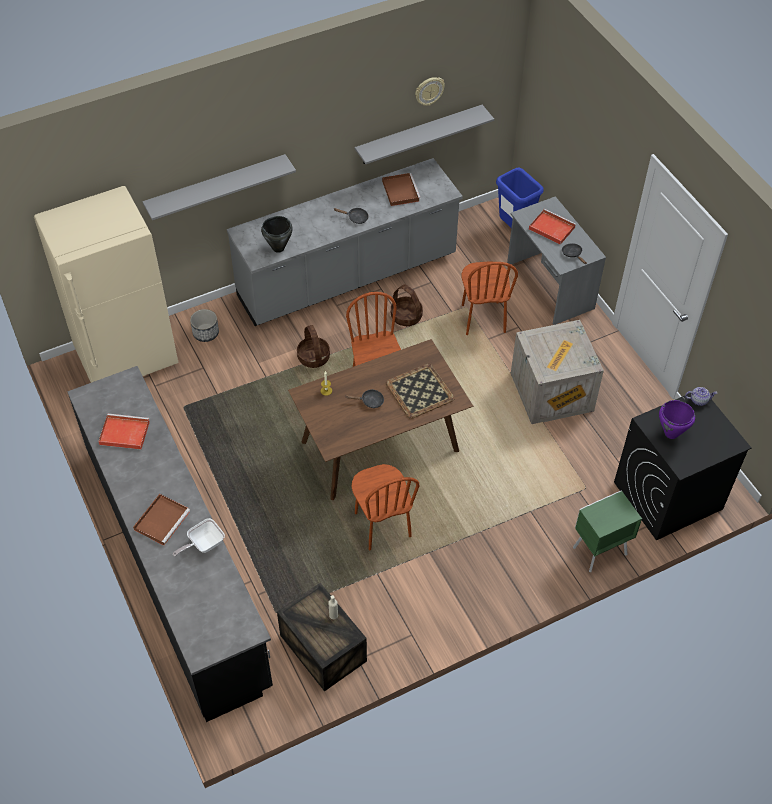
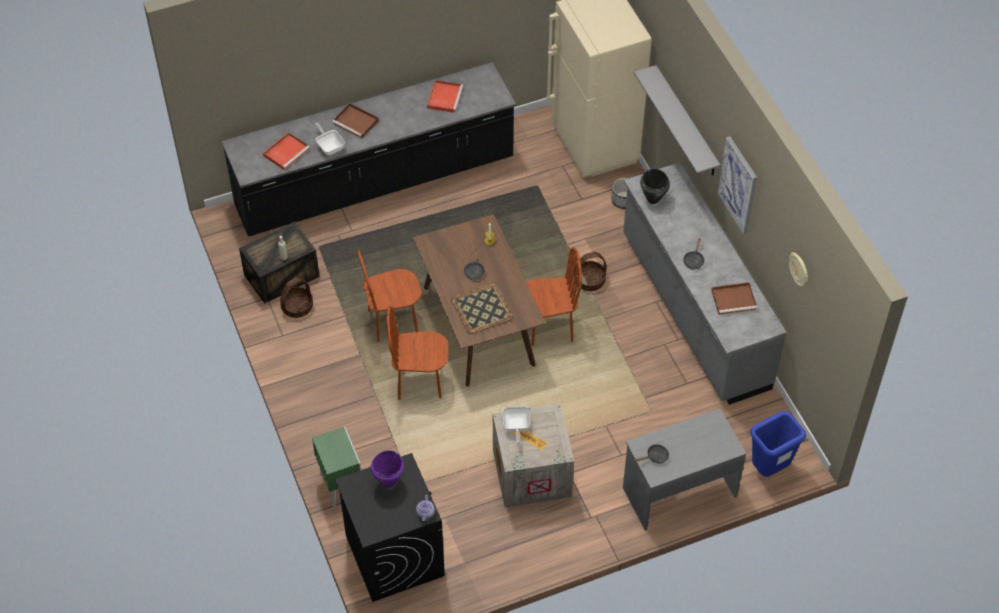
camera: 95 degrees right, 0 degrees up
grey shelf [355,105,494,164] -> none
basket [391,285,423,326] -> basket moved to [280,277,313,318]
brown chair [462,262,518,335] -> brown chair moved to [387,306,448,400]
red tray [529,209,576,245] -> red tray moved to [263,132,310,170]
none -> frying pan [503,406,530,446]
none -> picture [718,136,757,234]

